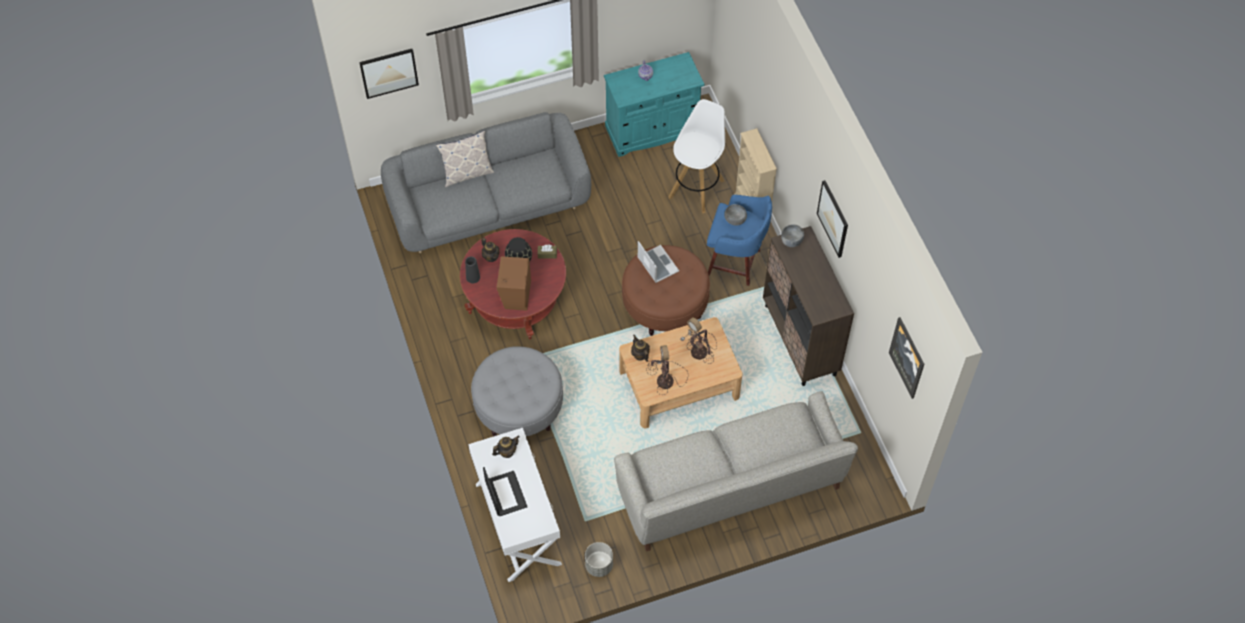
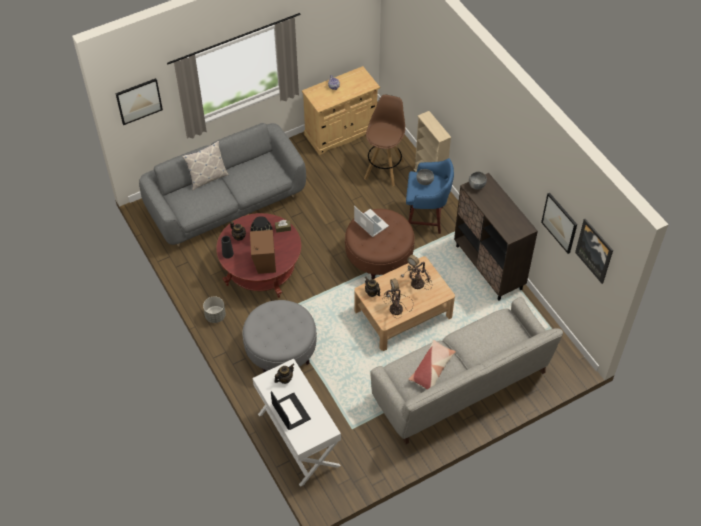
camera: 10 degrees left, 5 degrees down
grey planter [585,542,613,577] -> grey planter moved to [203,296,226,323]
turquoise cabinet [604,52,705,157] -> beige cabinet [302,66,380,155]
white stool [669,99,725,214] -> brown stool [364,95,405,186]
picture [817,180,848,258] -> picture moved to [541,192,577,254]
none -> pillow [408,340,456,389]

